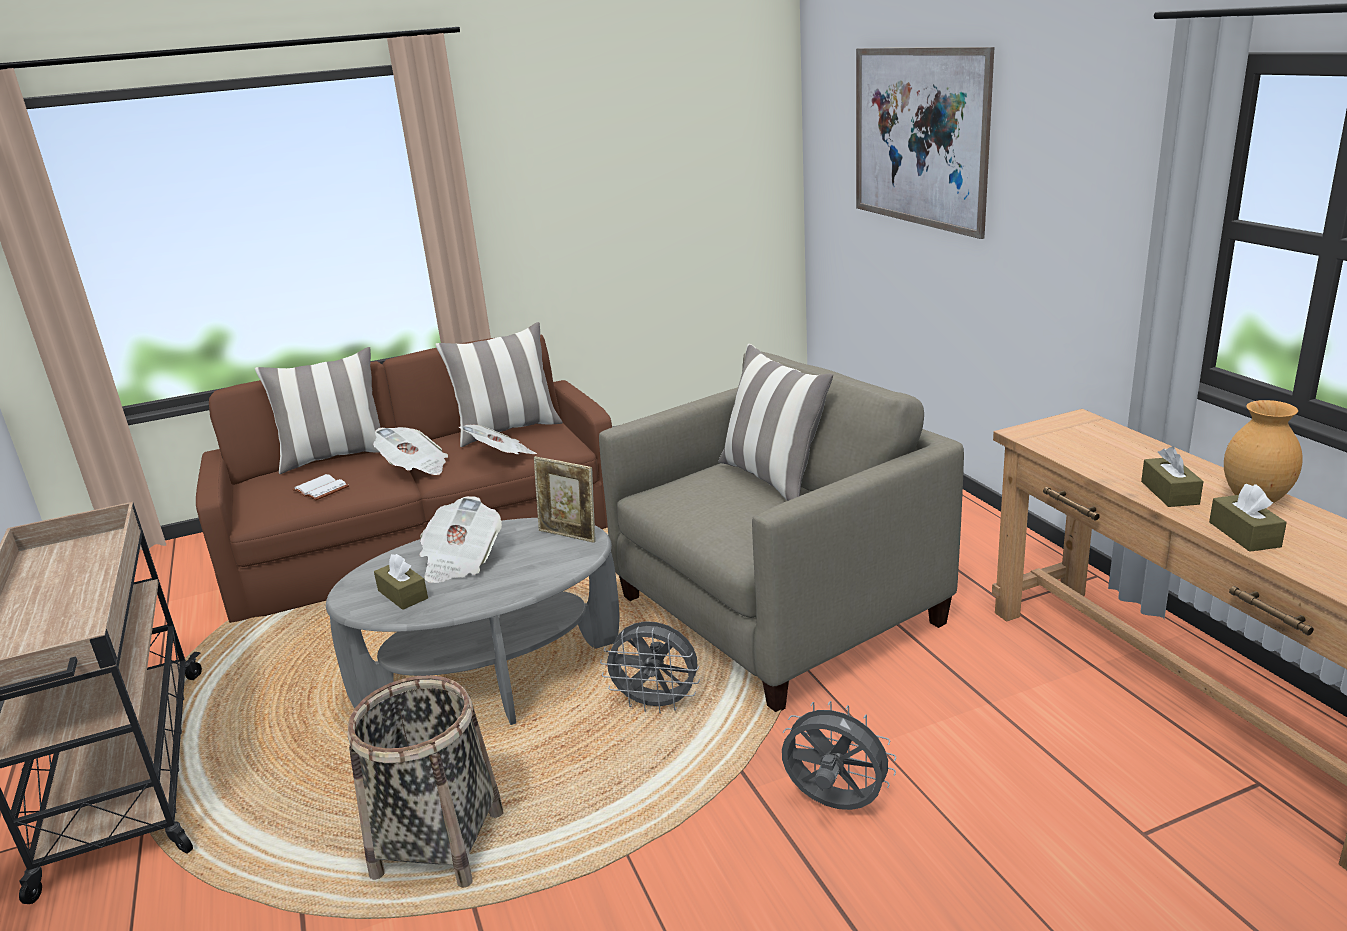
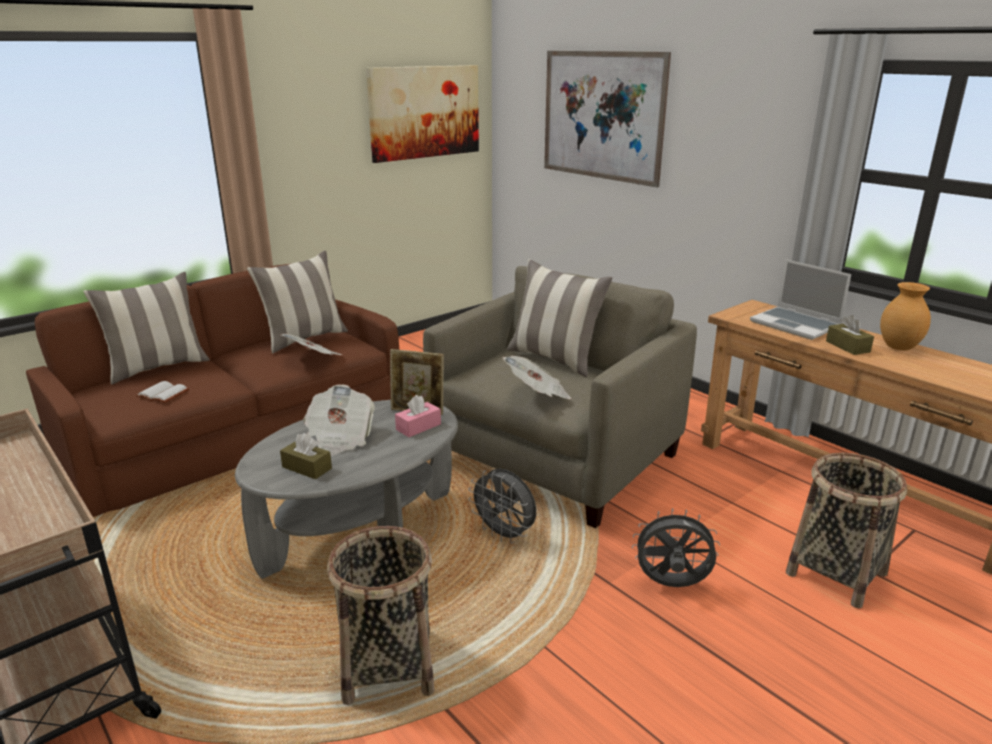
camera: 20 degrees left, 0 degrees up
newspaper [373,427,448,475] -> newspaper moved to [503,356,572,399]
grey fan [600,621,700,714] -> grey fan turned 45 degrees clockwise [468,468,536,544]
brown tissue box [1209,484,1287,552] -> none
none -> picture [366,65,479,163]
none -> pink tissue box [395,395,441,437]
none -> laptop [750,259,851,340]
none -> basket [786,452,907,609]

